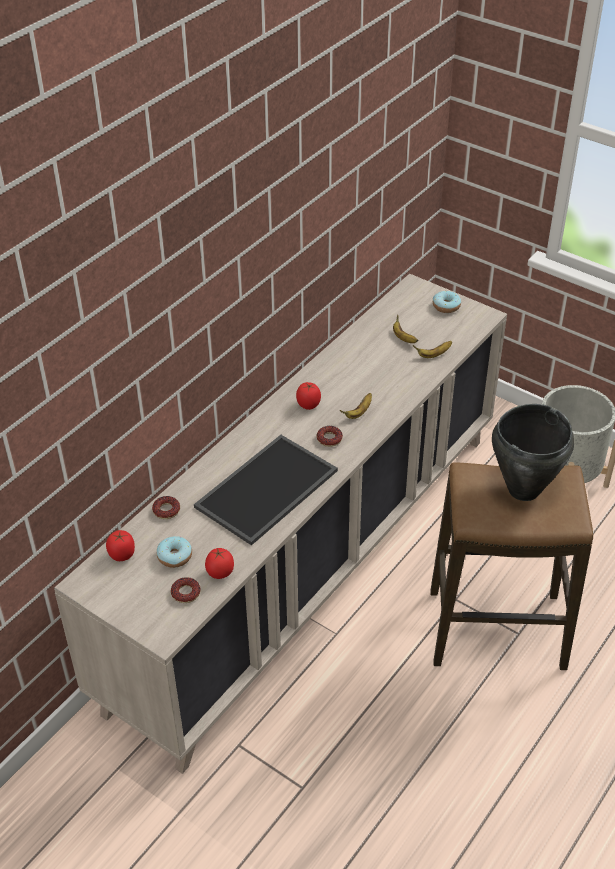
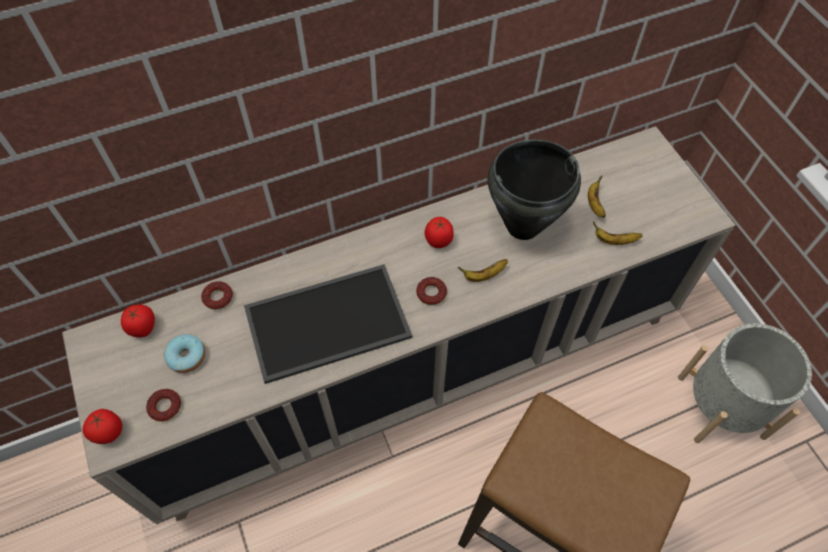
camera: 30 degrees right, 15 degrees up
tomato [205,548,234,579] -> tomato moved to [83,409,122,444]
donut [433,291,461,313] -> none
black cooking pot [492,404,574,501] -> black cooking pot moved to [488,140,581,240]

